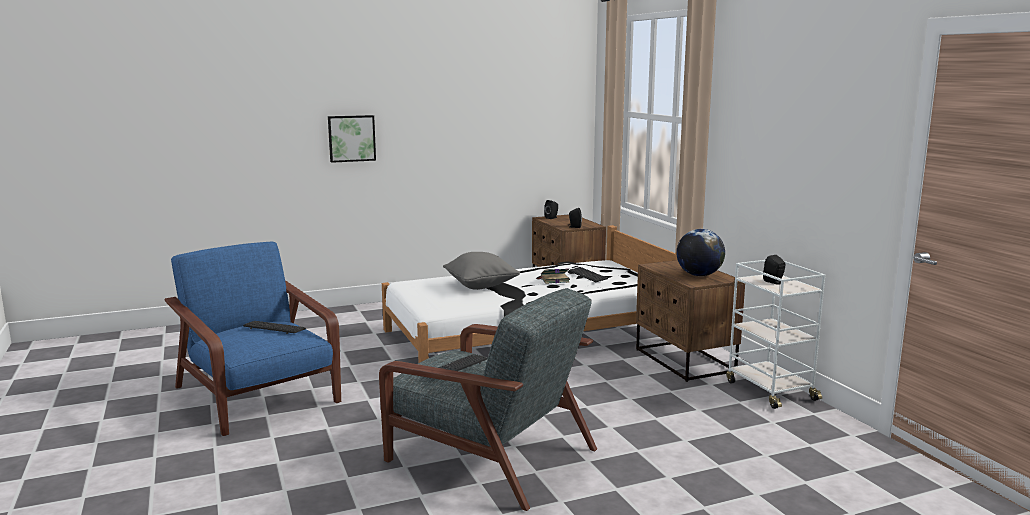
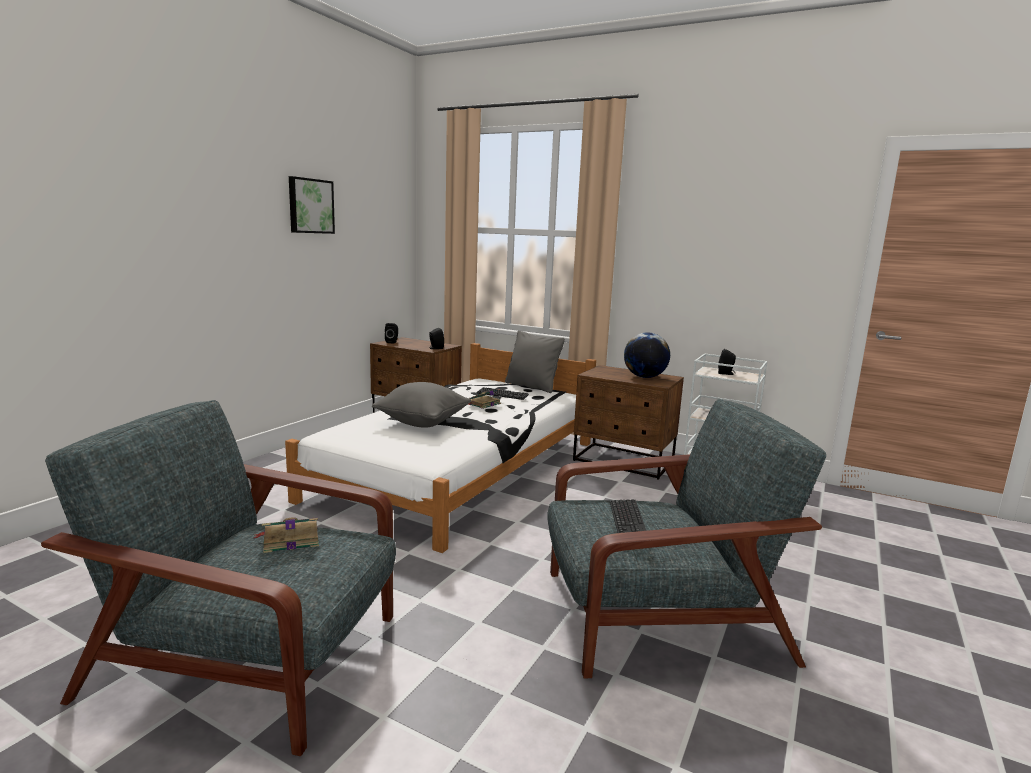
camera: 40 degrees left, 0 degrees up
blue armchair [165,242,341,436] -> grey armchair [41,400,396,756]
keyboard [243,321,306,334] -> book [254,517,319,553]
picture [328,115,376,163] -> picture moved to [289,176,335,234]
none -> grey pillow [505,331,565,393]

